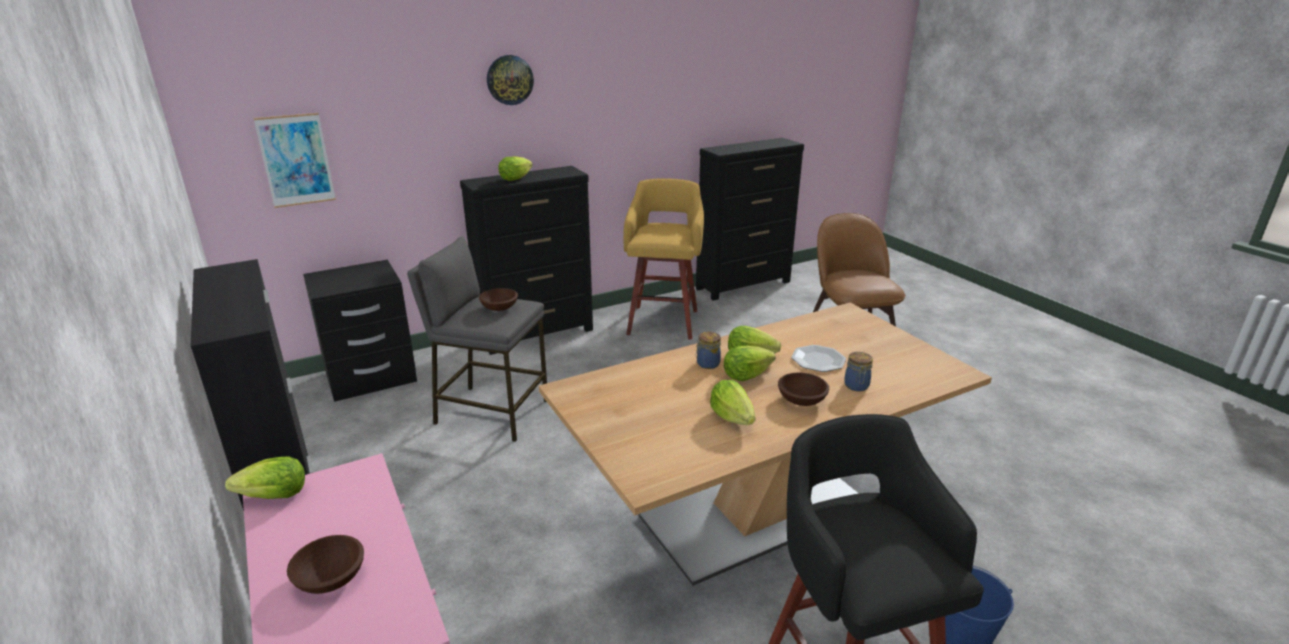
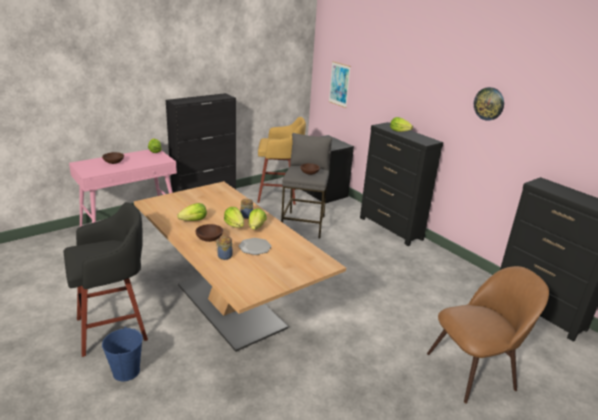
camera: 80 degrees right, 0 degrees up
wall clock [487,55,534,105] -> wall clock moved to [474,87,504,121]
yellow stool [623,178,704,340] -> yellow stool moved to [257,117,306,205]

